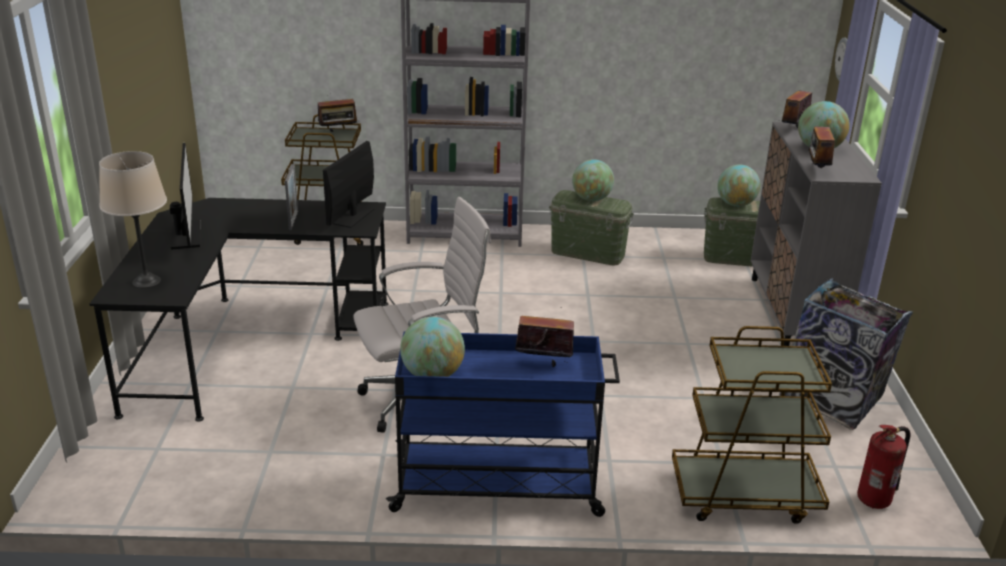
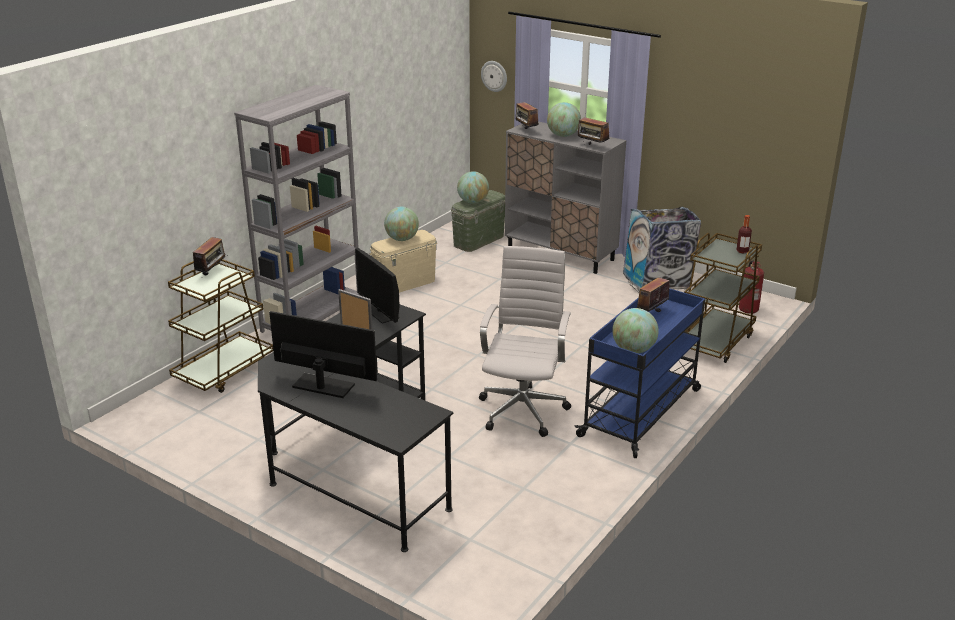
camera: 55 degrees left, 0 degrees up
beige table lamp [99,151,167,288] -> none
green storage box [549,190,634,266] -> beige storage box [369,230,437,293]
none -> bottle [736,215,752,254]

